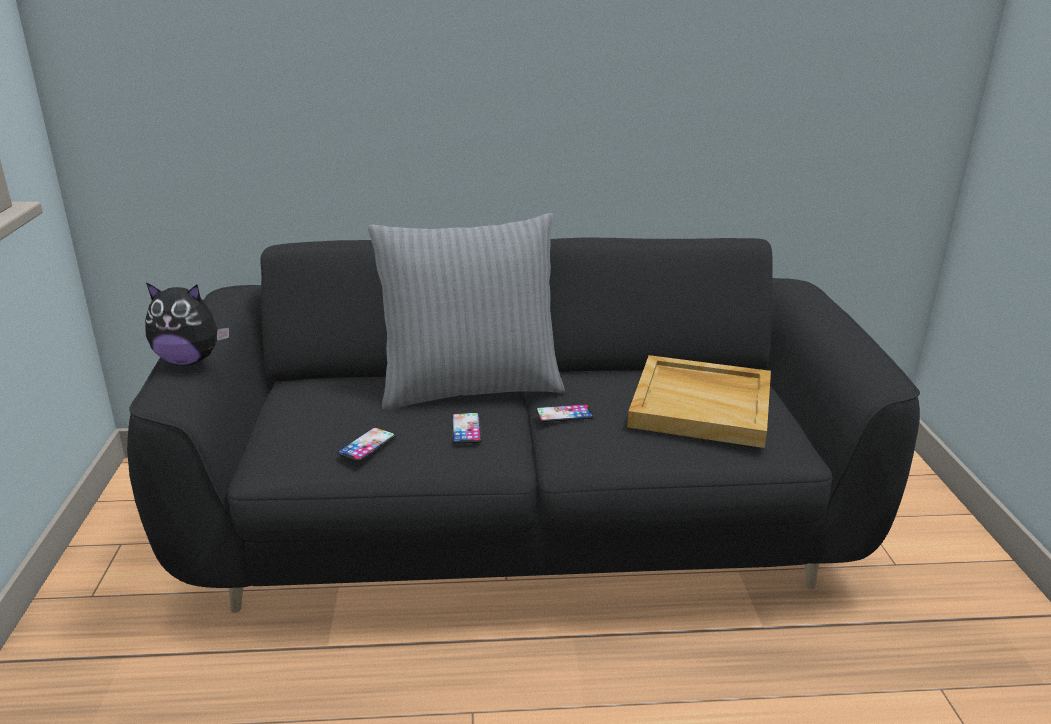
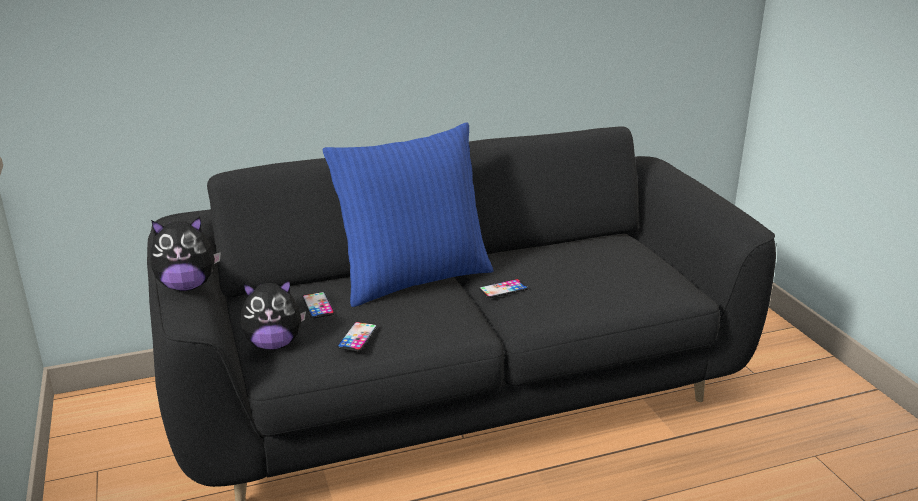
camera: 15 degrees left, 0 degrees up
grey pillow [368,213,565,410] -> blue pillow [322,122,494,307]
phone [452,413,482,444] -> phone moved to [302,292,335,318]
beige tray [627,355,771,448] -> none
none -> plush toy [241,279,306,350]

